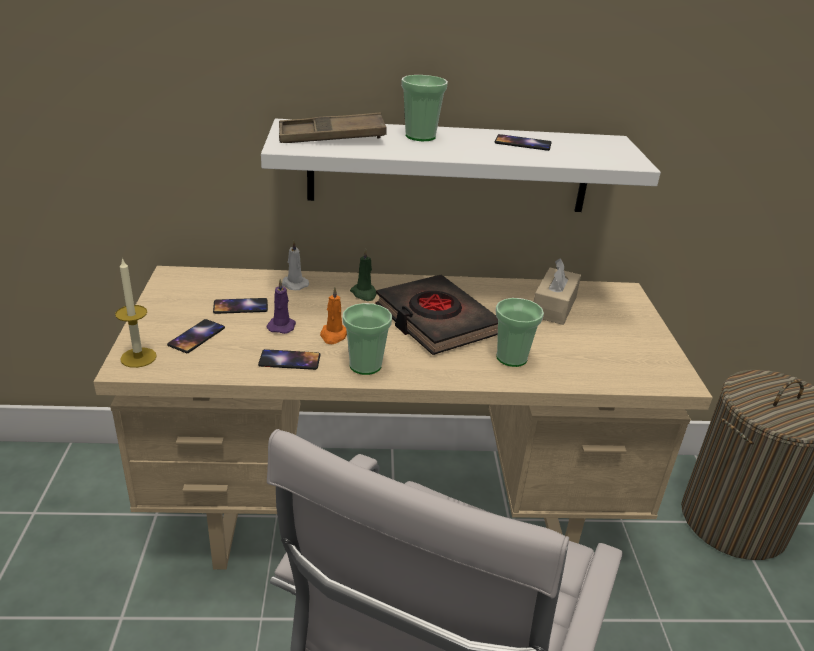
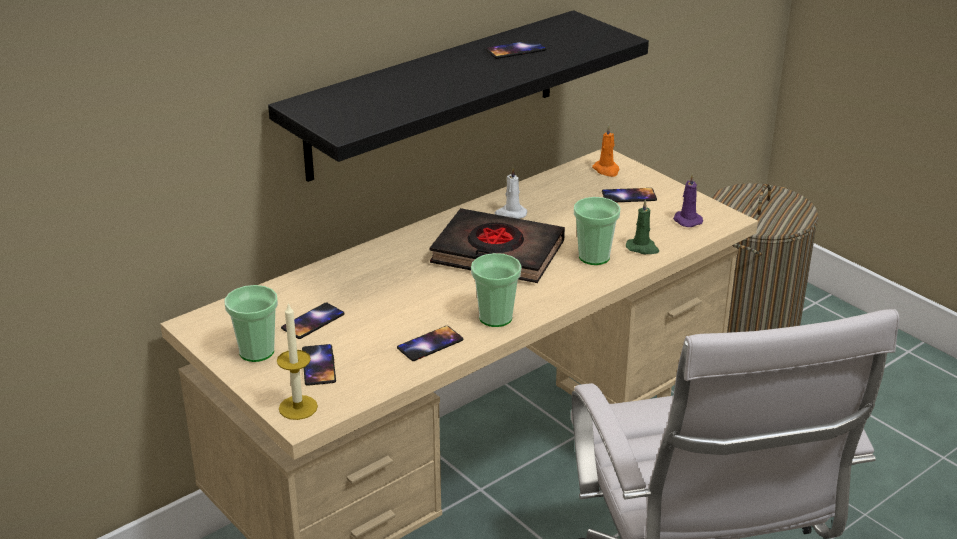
camera: 35 degrees left, 0 degrees up
white shelf [261,119,661,212] -> black shelf [268,10,649,182]
purple candle [266,279,296,334] -> purple candle moved to [673,173,703,227]
brown tray [279,113,387,143] -> none
white candle [282,240,309,290] -> white candle moved to [495,167,527,219]
orange candle [320,287,347,344] -> orange candle moved to [592,125,620,177]
green candle [350,248,377,301] -> green candle moved to [626,199,659,254]
cup [401,75,448,141] -> cup moved to [224,285,278,362]
beige tissue box [534,258,581,325] -> none
none -> phone [602,188,657,202]

